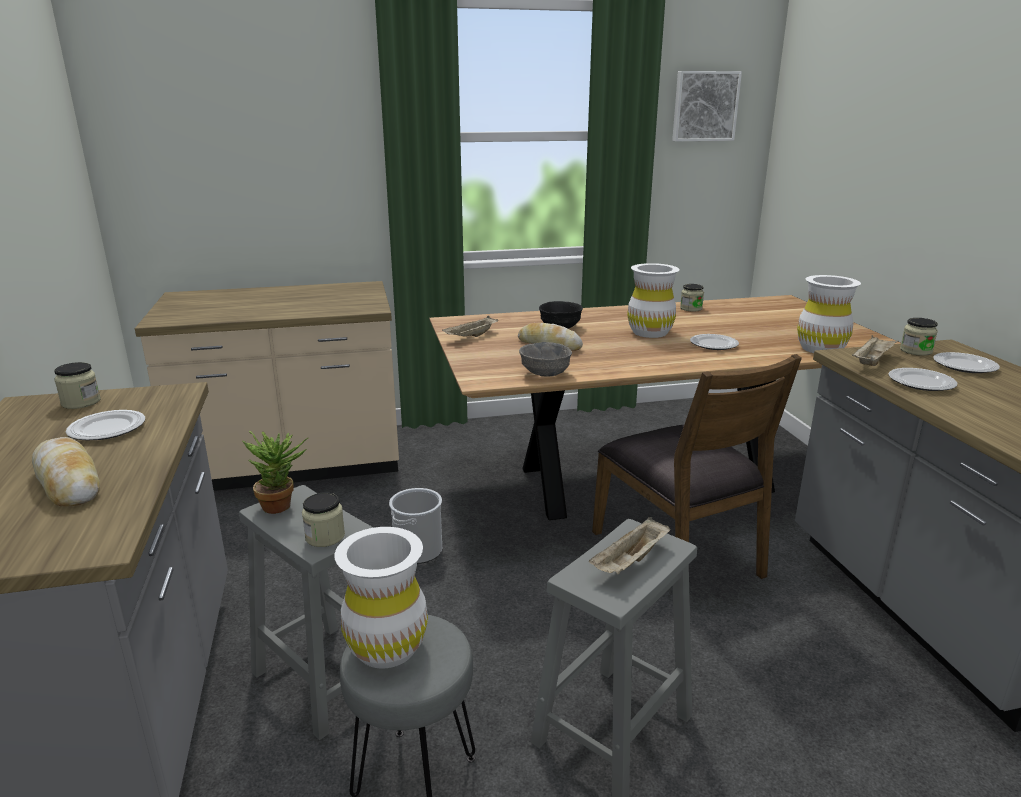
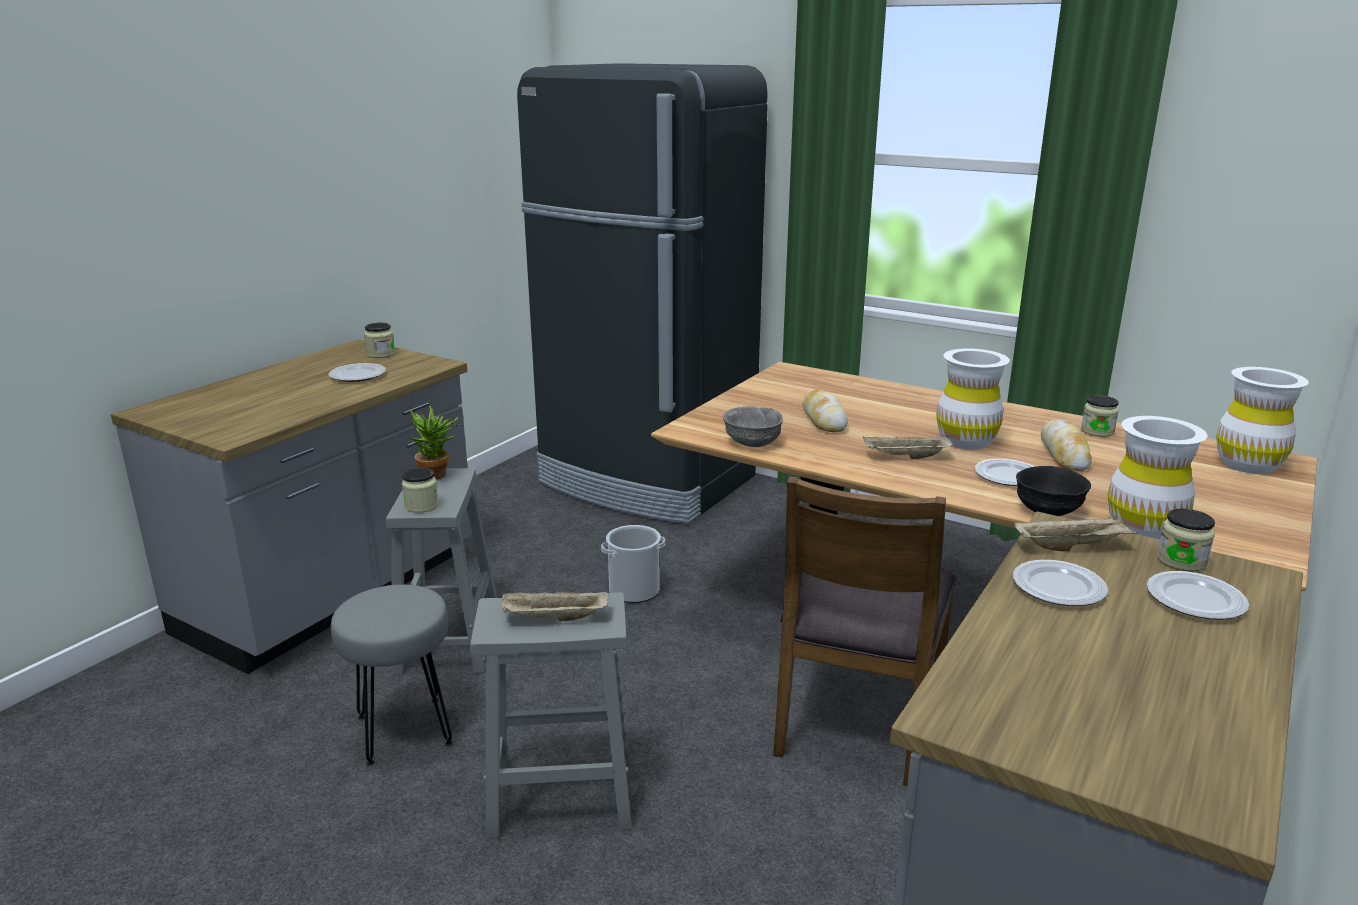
camera: 45 degrees right, 0 degrees up
bread [32,437,100,507] -> bread moved to [1041,420,1092,471]
beige counter [135,281,399,491] -> black fridge [517,63,768,524]
white vase [334,527,428,669] -> white vase moved to [1216,367,1309,474]
beige tray [442,316,498,337] -> beige tray moved to [863,436,953,459]
black bowl [539,301,583,329] -> black bowl moved to [1016,466,1091,516]
picture [672,71,742,141] -> none

